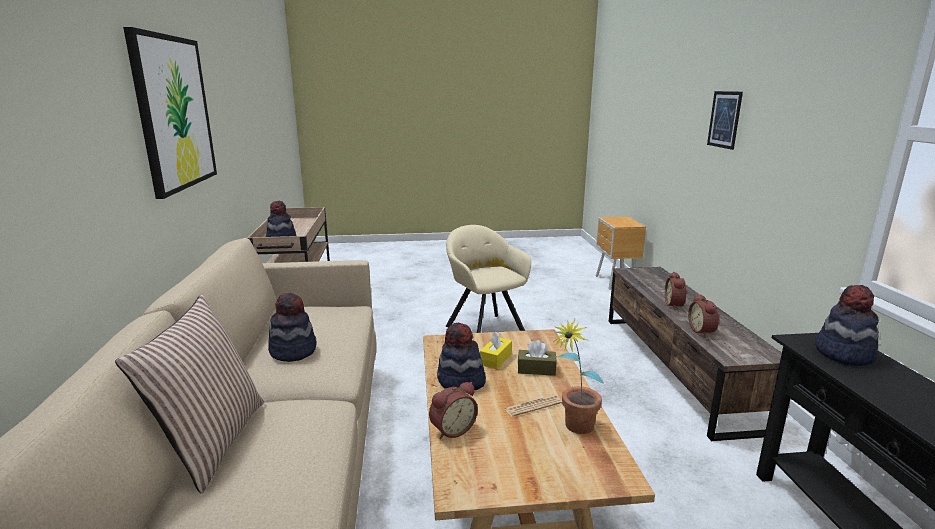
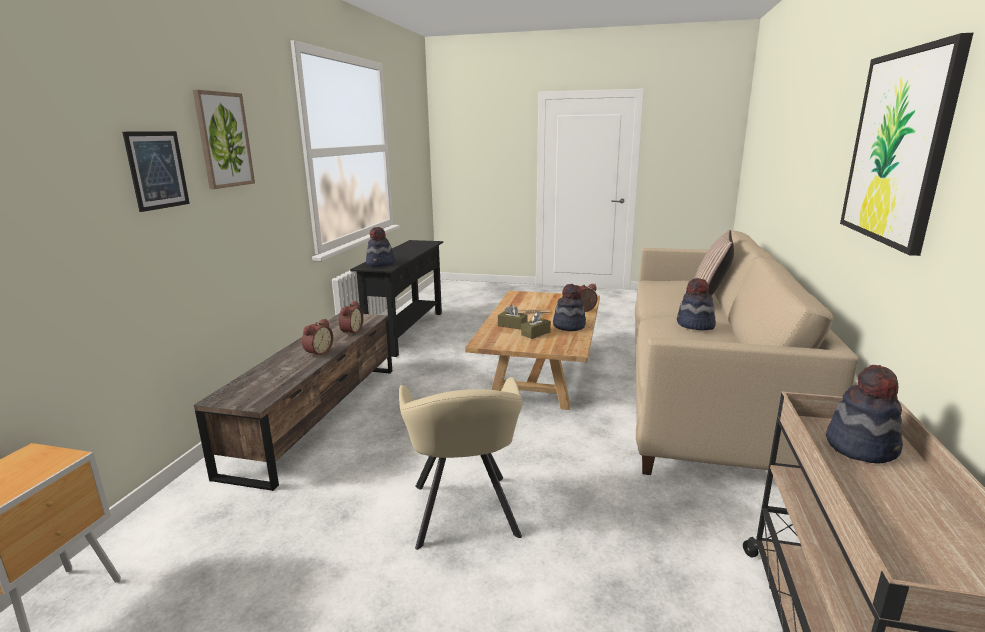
camera: 160 degrees left, 0 degrees up
yellow tissue box [480,331,512,369] -> brown tissue box [521,311,551,339]
potted plant [554,318,604,434] -> none
none -> picture [193,90,255,189]

